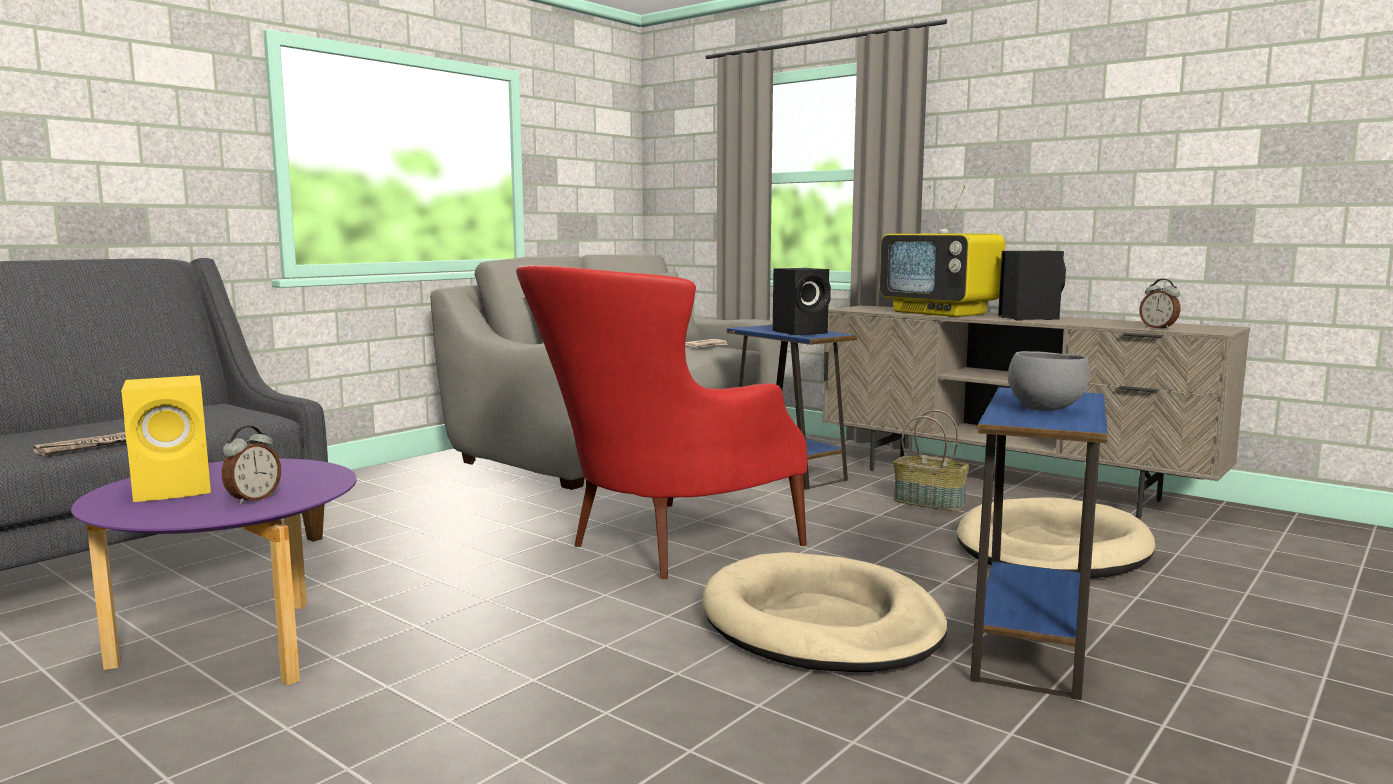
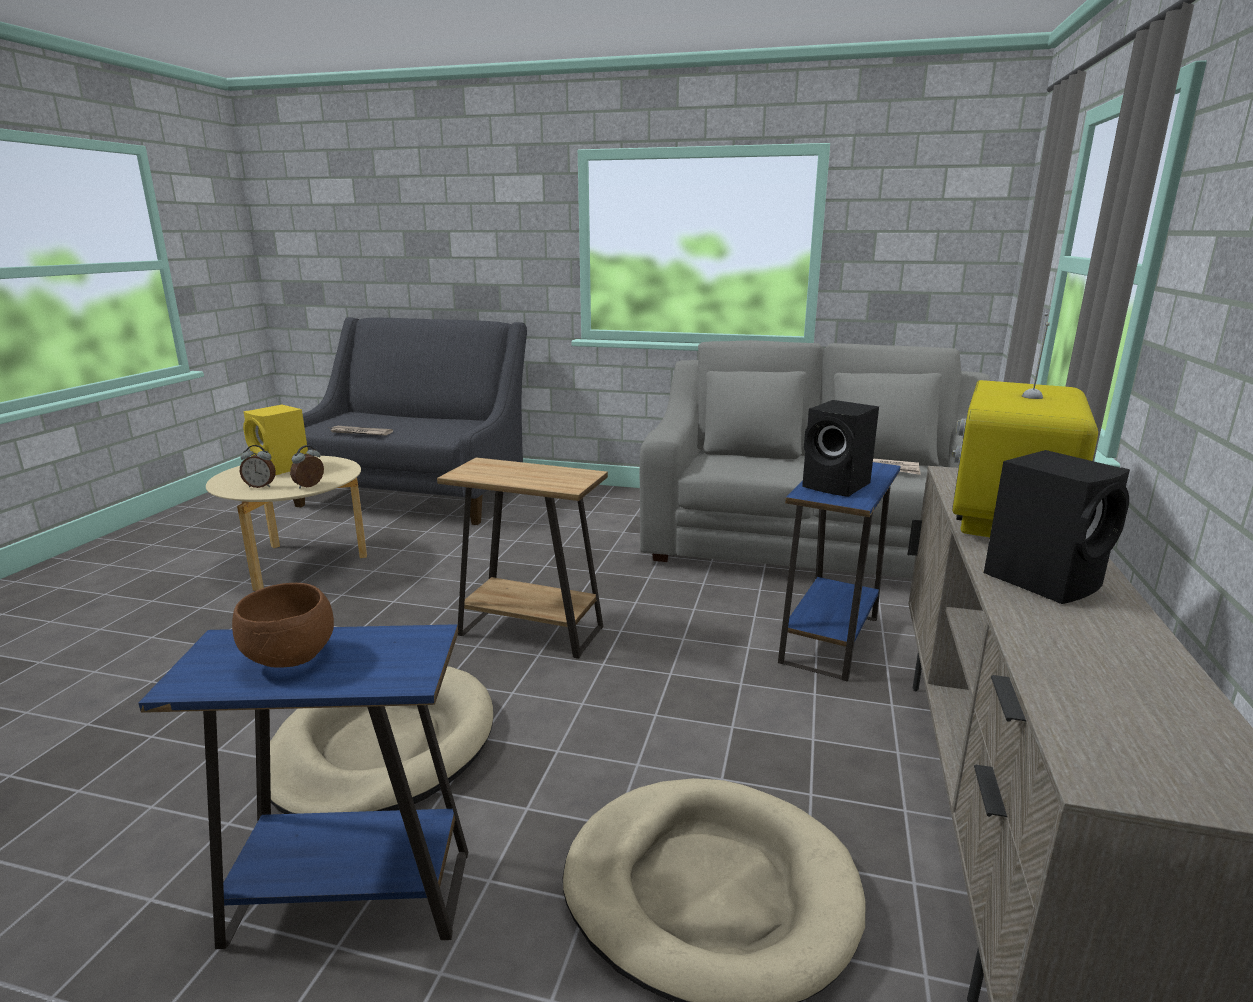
camera: 65 degrees right, 10 degrees up
purple coffee table [71,459,356,686] -> beige coffee table [206,456,367,591]
red armchair [516,265,807,579] -> brown side table [437,458,608,659]
basket [893,410,969,511] -> none
grey bowl [1008,351,1090,411] -> brown bowl [232,583,334,668]
alarm clock [1140,279,1180,329] -> alarm clock moved to [290,445,324,489]

